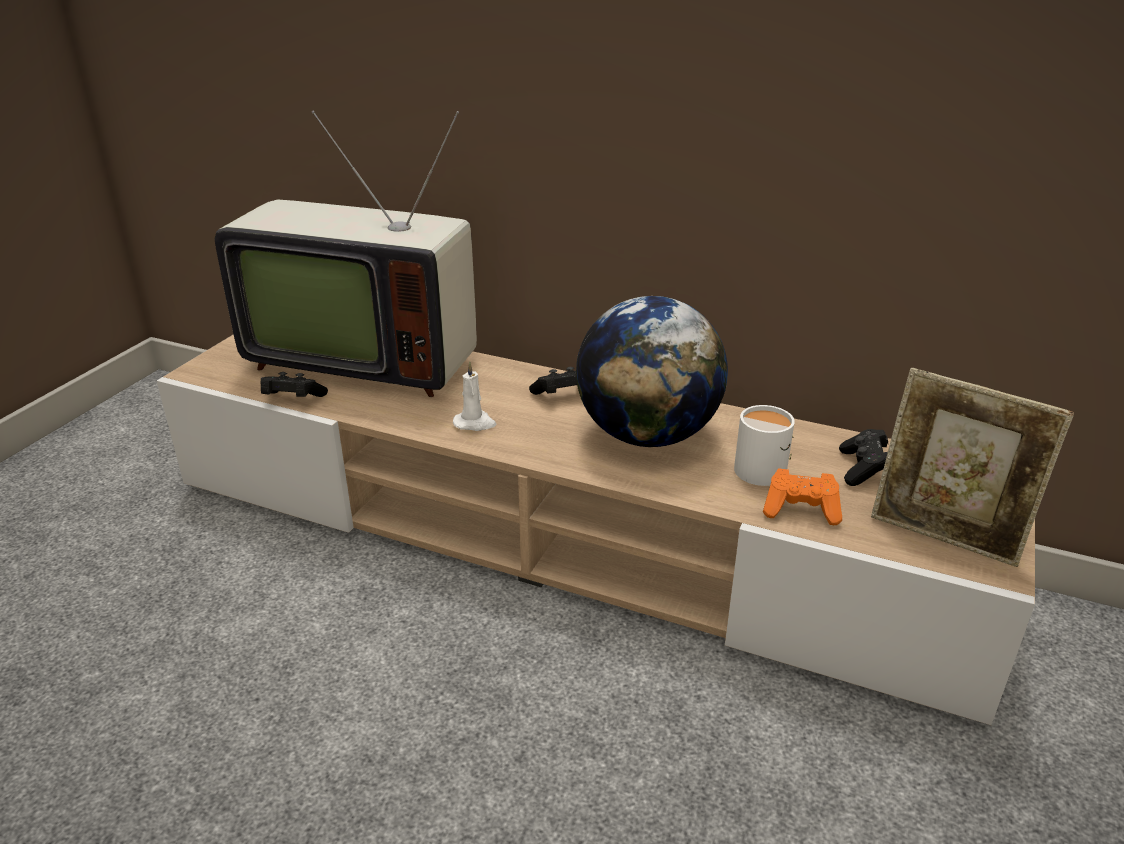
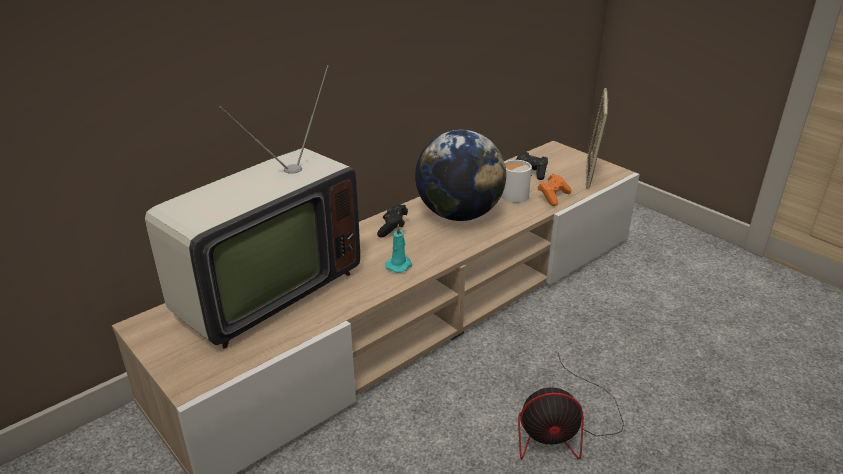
camera: 65 degrees left, 0 degrees up
black game controller [261,372,328,397] -> none
white candle [453,361,496,431] -> turquoise candle [385,224,412,273]
picture frame [871,368,1074,567] -> picture frame turned 135 degrees clockwise [585,88,608,189]
none -> fan [518,354,624,459]

